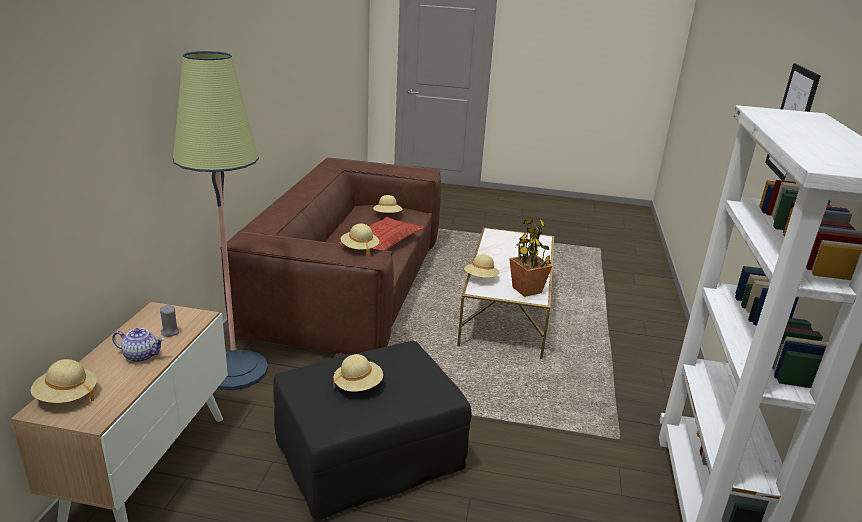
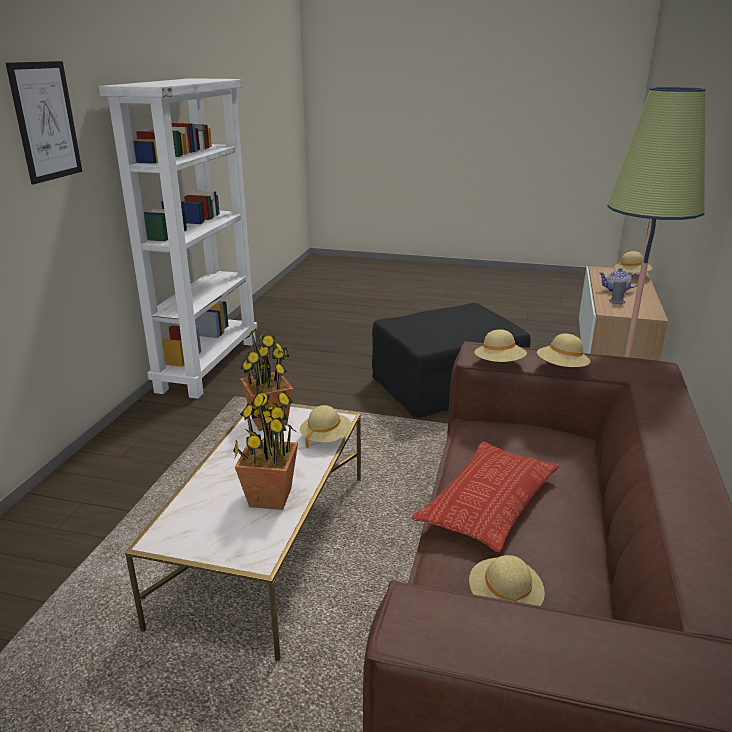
camera: 175 degrees left, 0 degrees up
beige hat [334,354,383,392] -> beige hat moved to [537,333,590,367]
none -> potted plant [233,390,298,510]

